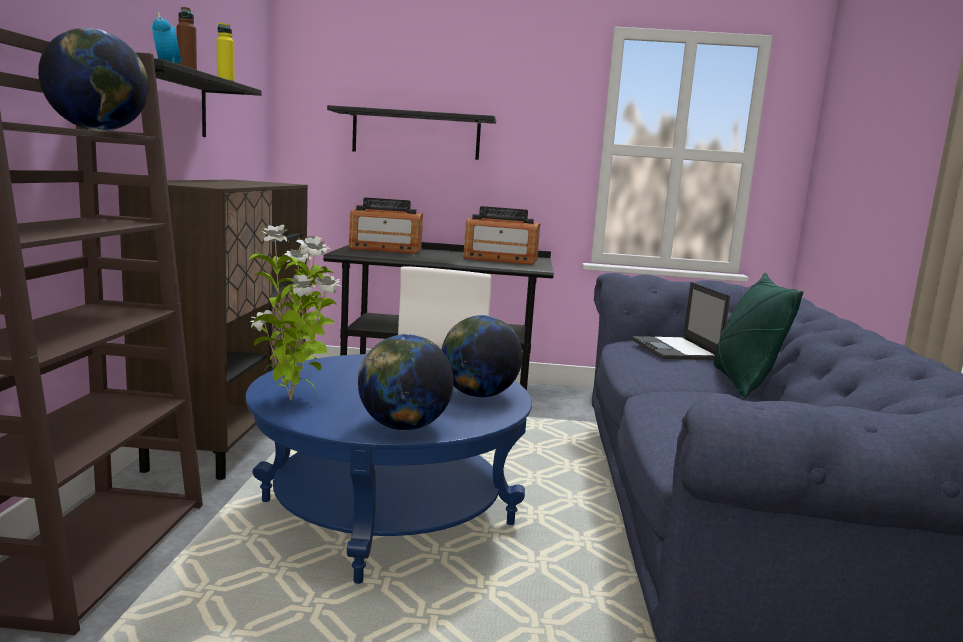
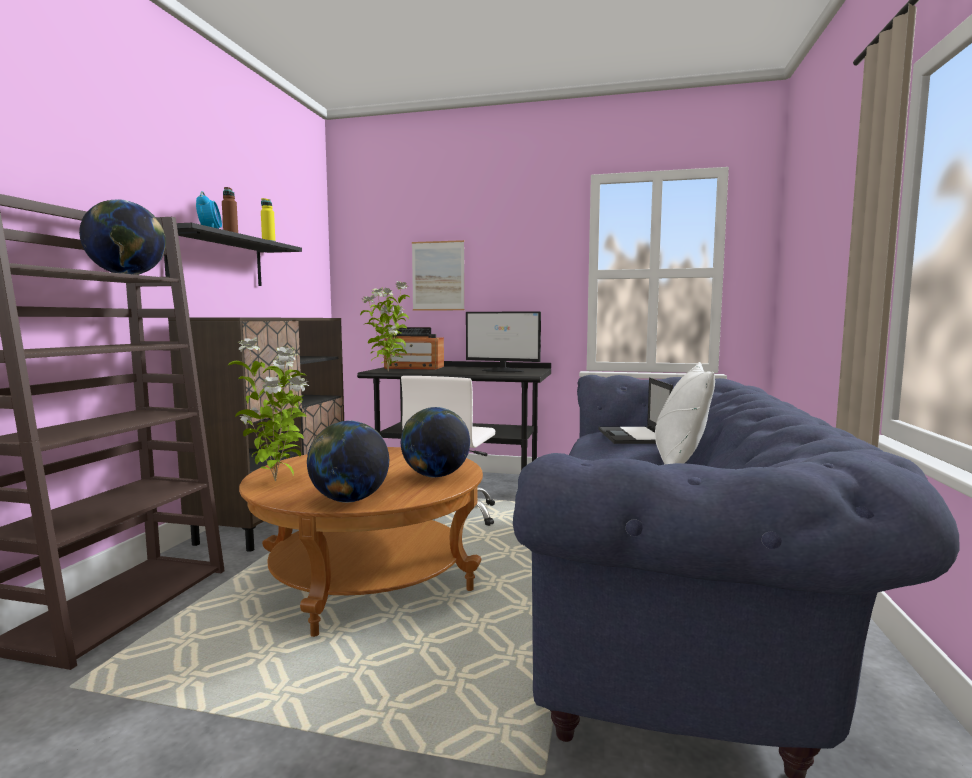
camera: 10 degrees right, 5 degrees down
blue coffee table [246,354,532,584] -> brown coffee table [239,447,483,637]
black shelf [327,105,496,160] -> picture [412,240,465,311]
radio [463,206,540,265] -> monitor [466,311,541,372]
green pillow [713,273,803,398] -> white pillow [655,362,715,465]
none -> potted plant [360,281,410,372]

